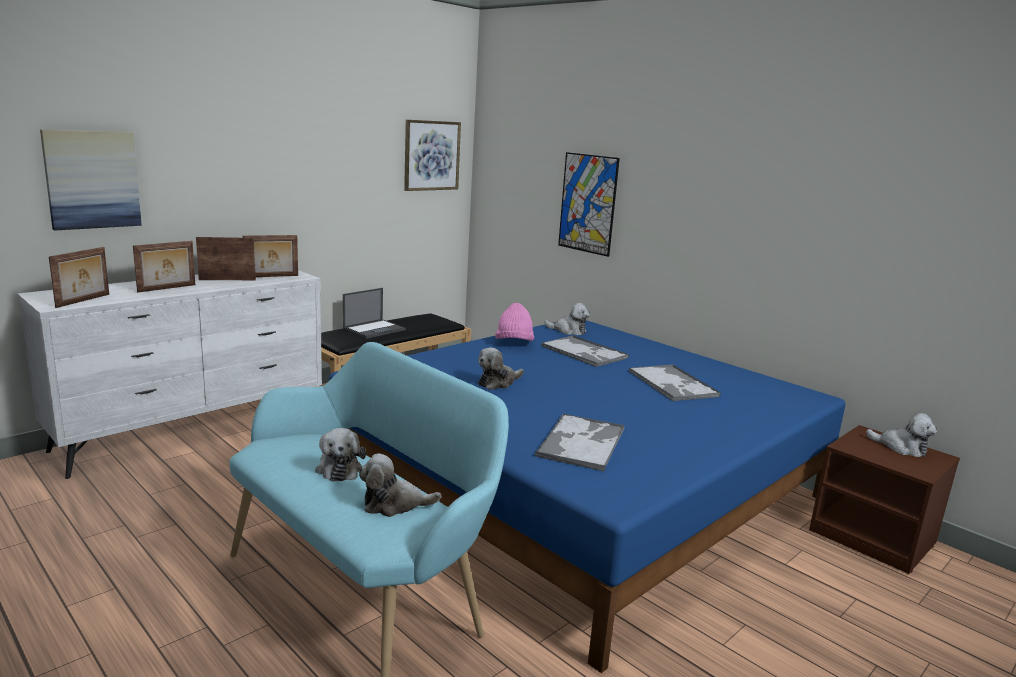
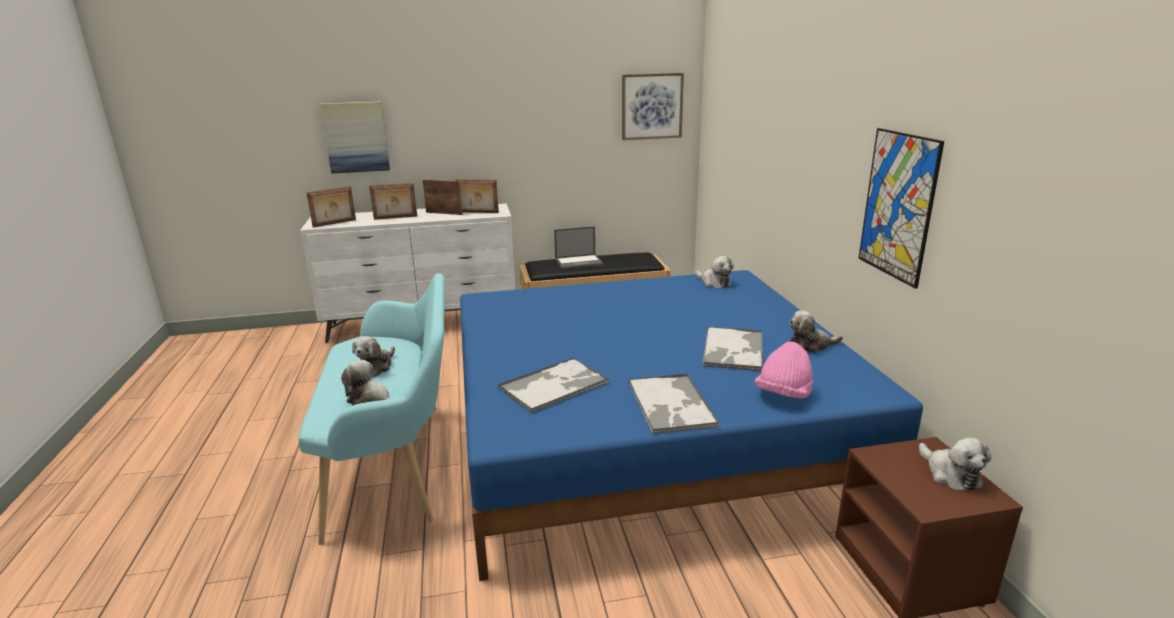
camera: 35 degrees right, 5 degrees up
plush toy [478,348,524,390] -> plush toy moved to [789,311,843,353]
pink hat [495,303,534,341] -> pink hat moved to [755,341,813,398]
tray [541,335,629,367] -> tray moved to [628,374,720,434]
picture [558,152,620,257] -> picture moved to [858,128,944,289]

